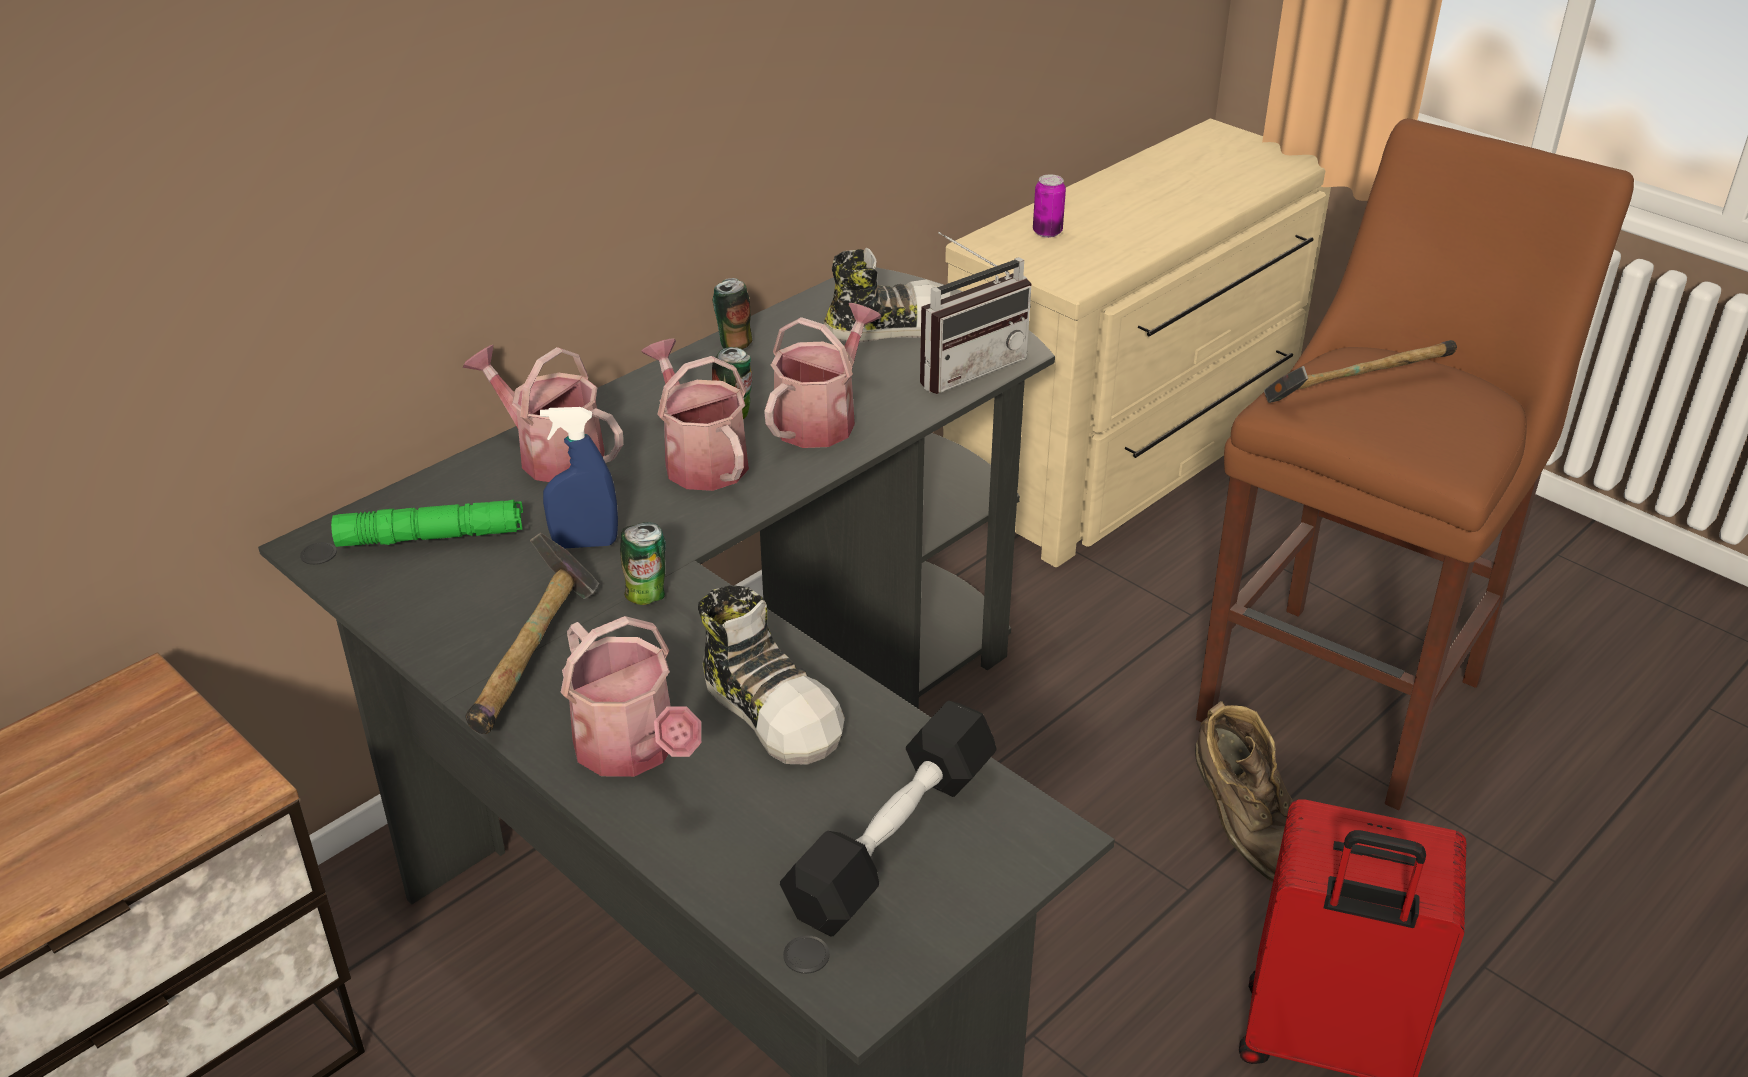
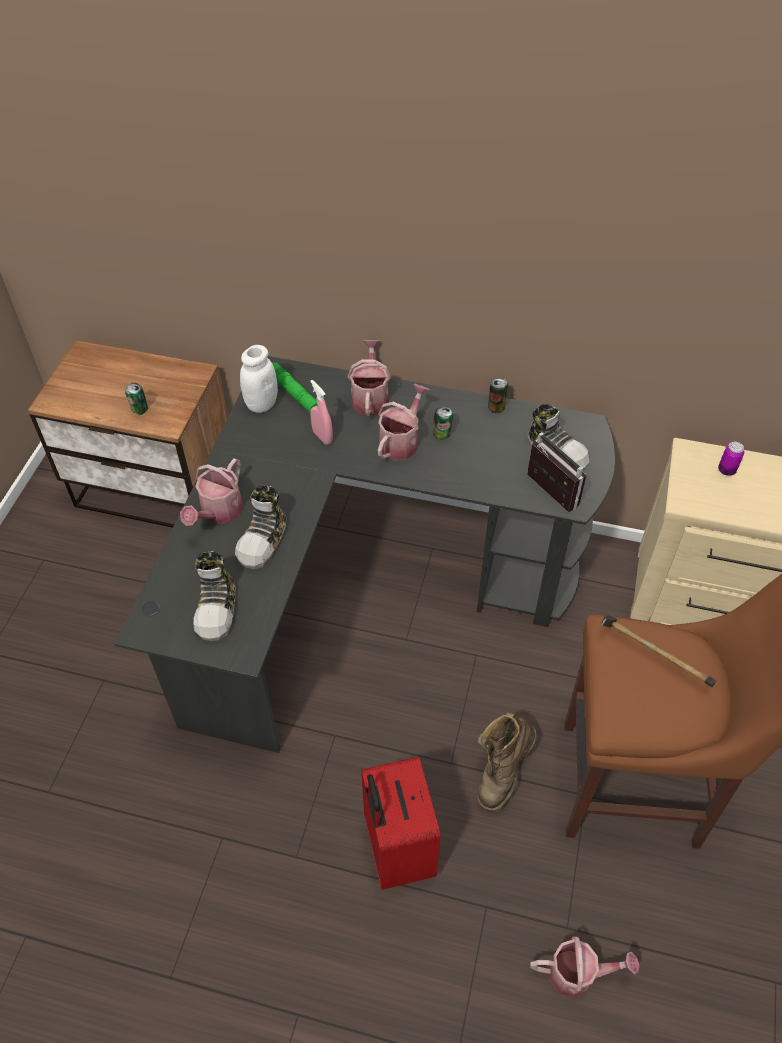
camera: 60 degrees right, 15 degrees up
hammer [465,532,599,734] -> none
blue spray bottle [540,407,618,548] -> pink spray bottle [310,380,333,445]
can [620,522,666,605] -> can moved to [125,383,148,415]
watering can [764,303,881,448] -> watering can moved to [530,936,639,998]
black dumbbell [780,701,997,937] -> shoe [193,551,235,641]
radio [920,232,1031,394] -> radio turned 150 degrees counterclockwise [527,432,586,512]
none -> white jar [240,345,278,413]

